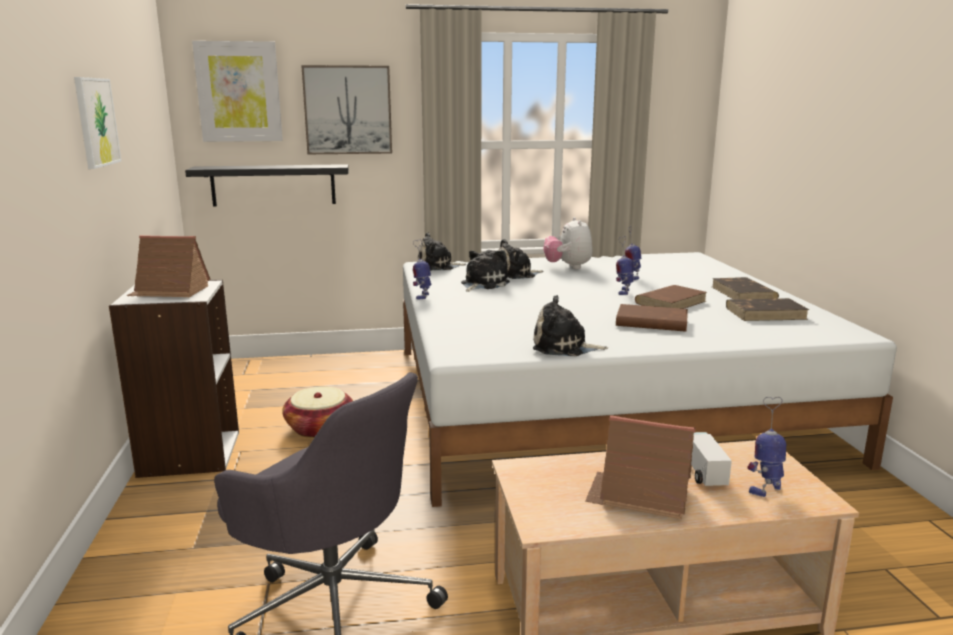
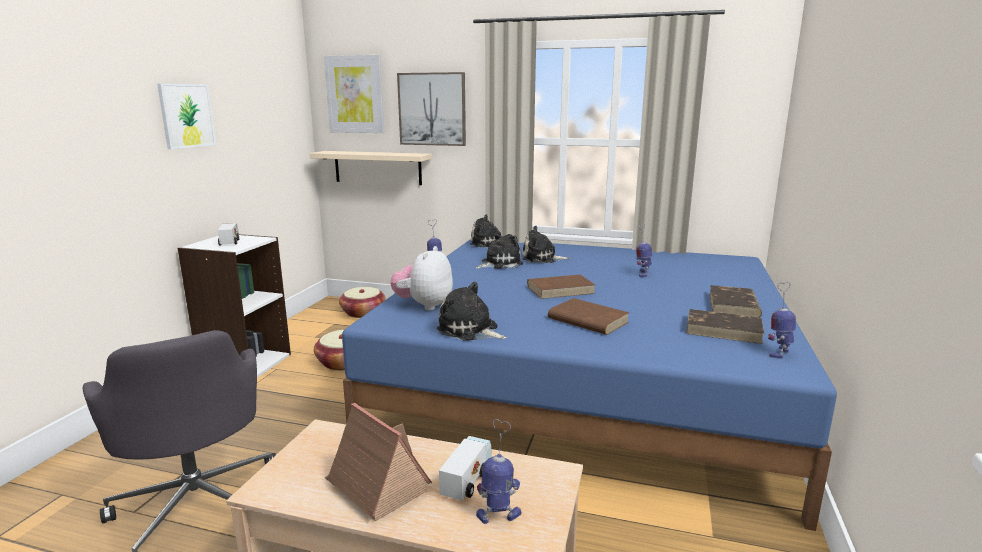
camera: 25 degrees right, 0 degrees up
toy house [126,235,211,297] -> toy truck [218,223,239,245]
black shelf [185,164,349,207] -> beige shelf [309,151,432,185]
white bed [403,252,897,507] -> blue bed [342,239,837,531]
plush toy [543,217,593,269] -> plush toy moved to [390,246,453,311]
toy robot [616,236,634,295] -> toy robot moved to [768,282,796,359]
brown book [635,285,707,309] -> brown book moved to [527,275,595,299]
none -> basket [339,287,386,318]

